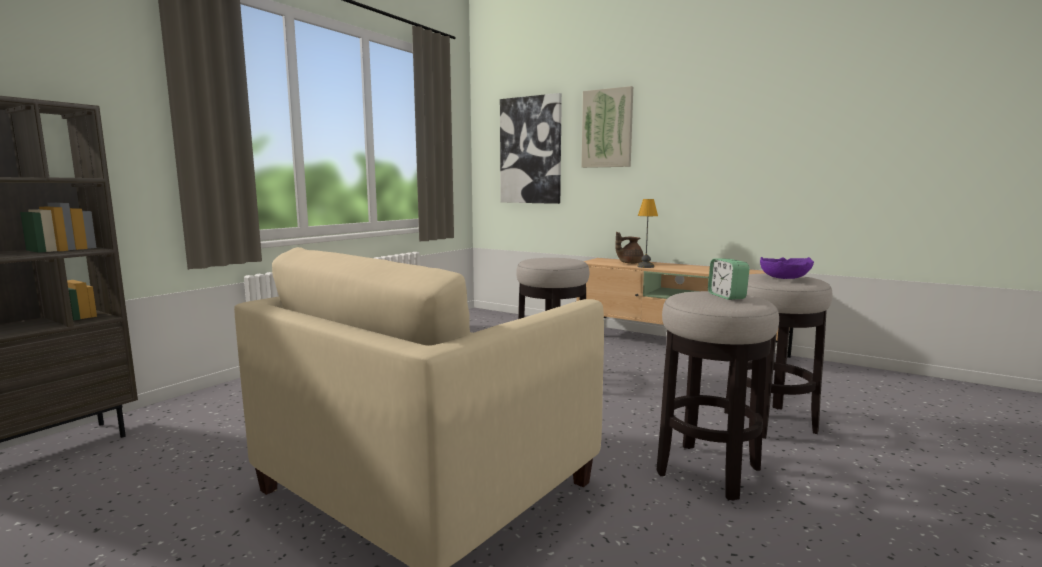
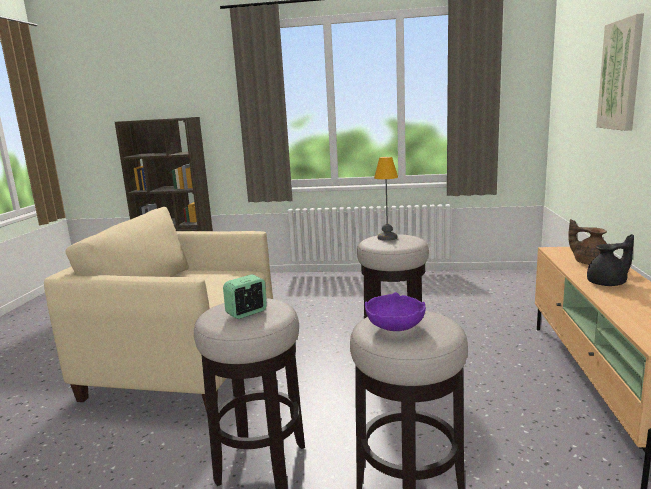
camera: 65 degrees right, 5 degrees up
picture [500,93,562,204] -> none
table lamp [637,199,658,268] -> table lamp moved to [374,157,398,241]
none -> black teapot [587,234,634,286]

